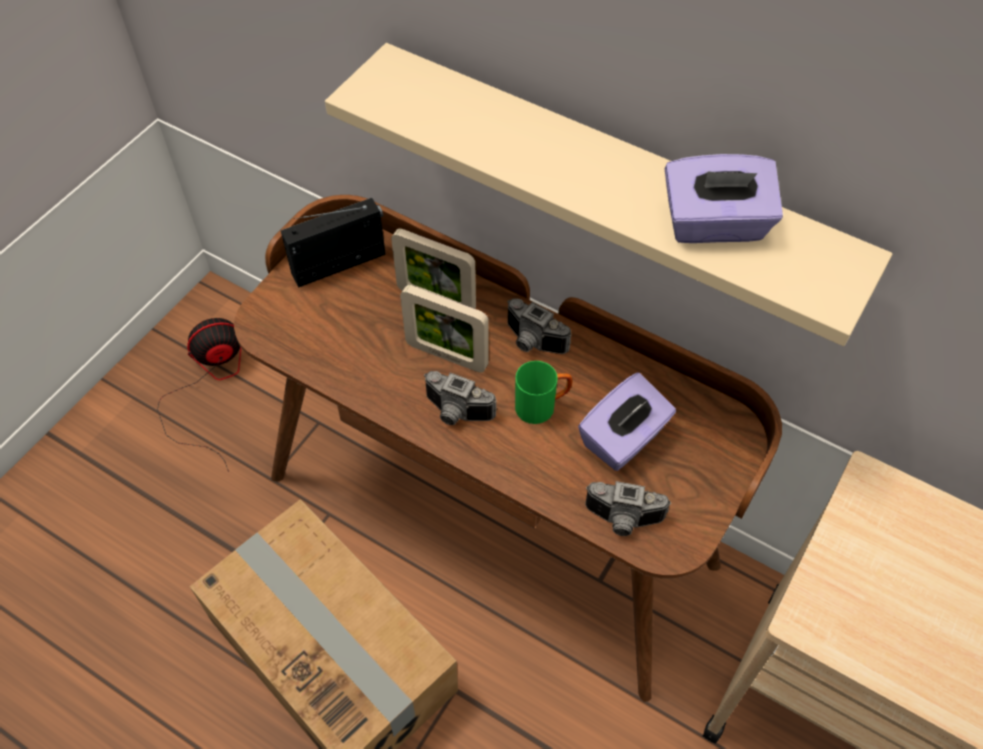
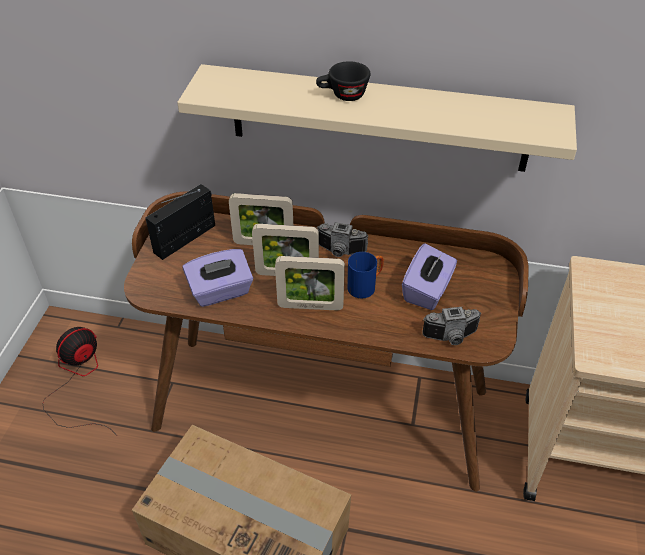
camera: 20 degrees left, 10 degrees down
camera [424,371,497,425] -> picture frame [275,256,345,310]
green mug [515,361,573,424] -> blue mug [347,252,384,299]
purple tissue box [665,154,783,243] -> purple tissue box moved to [183,249,253,307]
none -> black cup [316,61,371,101]

